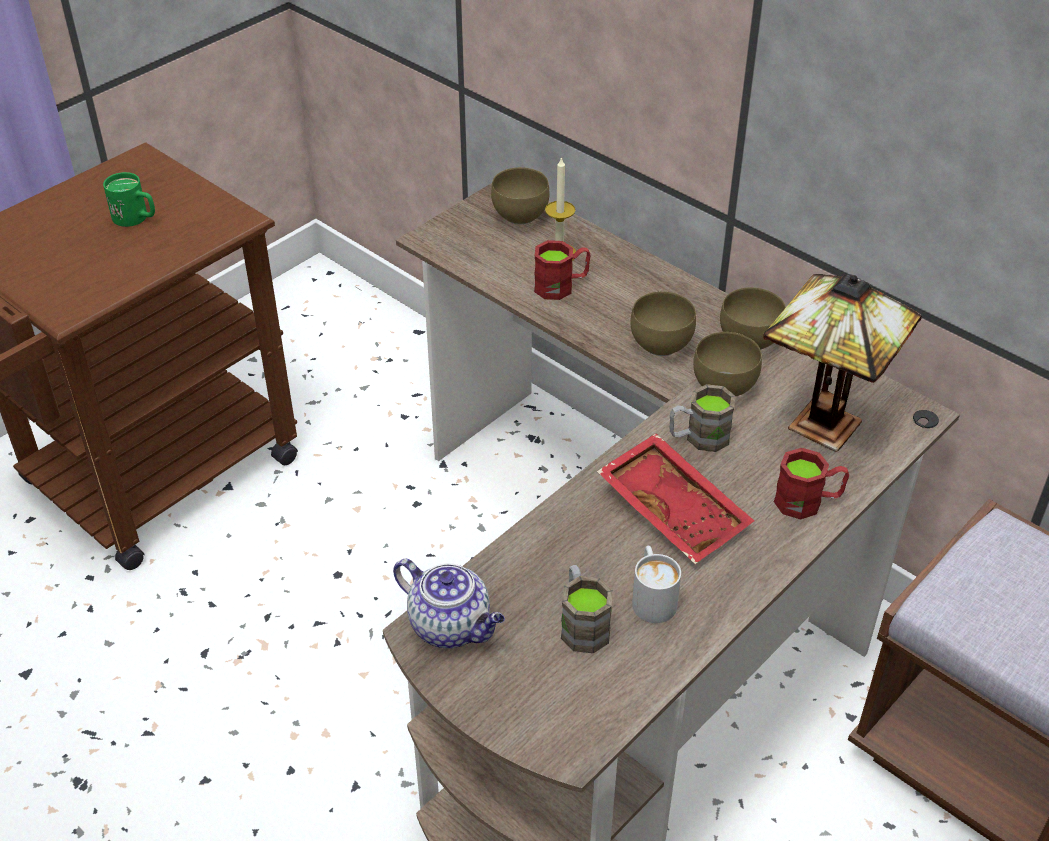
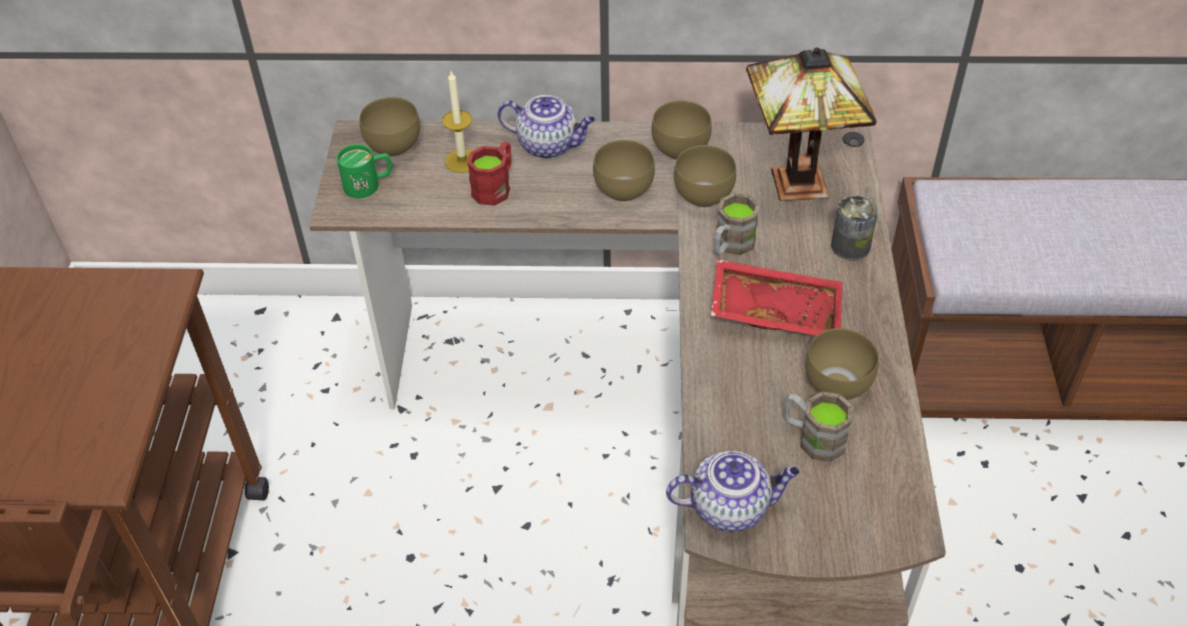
camera: 40 degrees left, 5 degrees up
green mug [103,172,155,227] -> green mug moved to [337,144,392,198]
white mug [632,546,681,623] -> brown bowl [805,328,879,400]
red mug [774,448,849,520] -> can [831,195,878,261]
none -> teapot [498,95,595,159]

